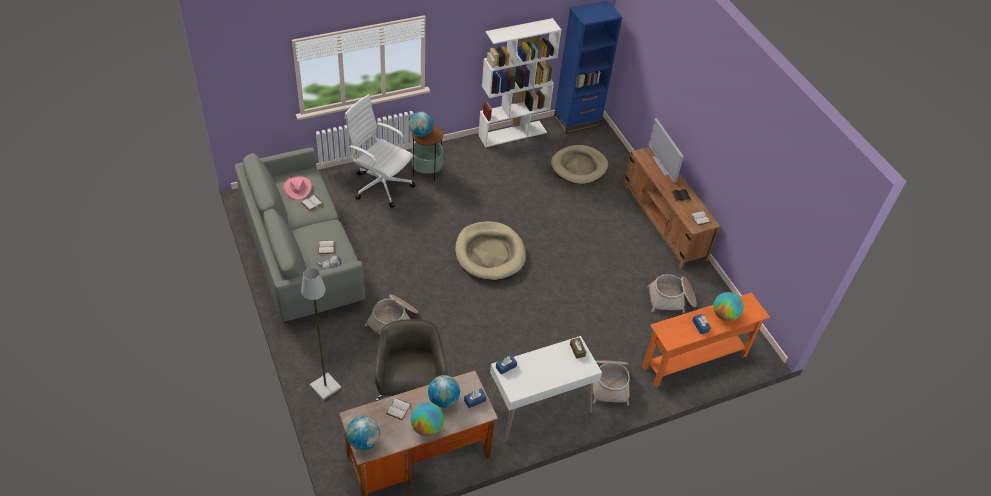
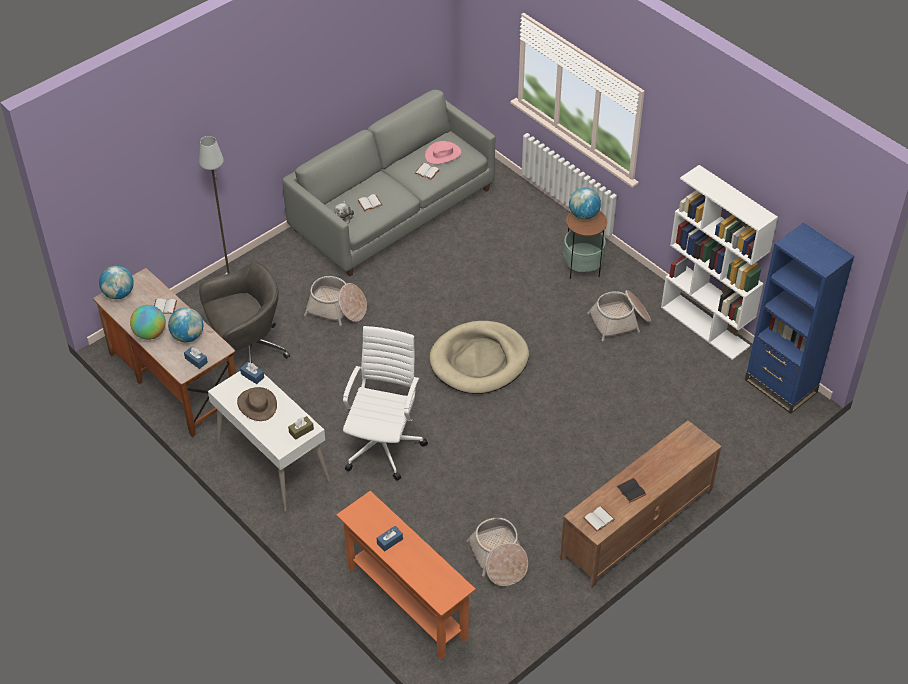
camera: 75 degrees right, 0 degrees up
white office chair [345,94,416,208] -> white office chair moved to [343,326,428,481]
beige dog bed [551,145,608,184] -> none
basket [593,360,630,405] -> basket moved to [587,290,651,341]
television [648,118,684,183] -> none
globe [713,292,744,321] -> none
none -> brown hat [237,387,277,421]

